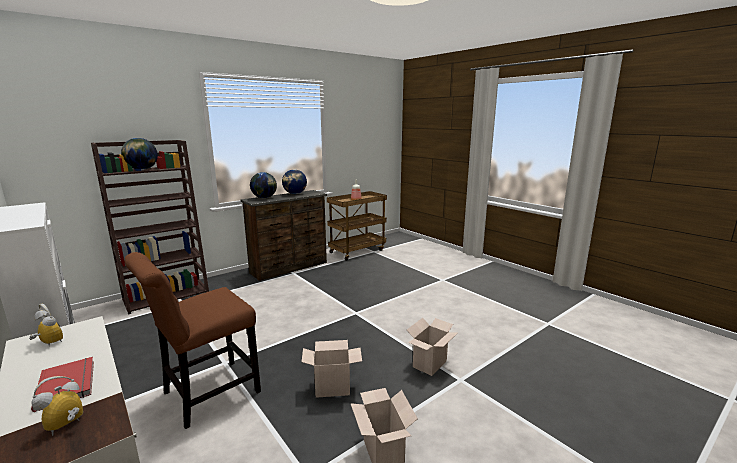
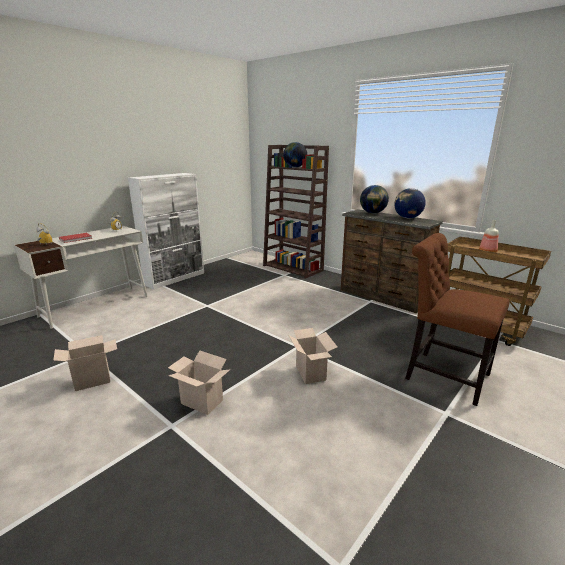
camera: 80 degrees right, 5 degrees up
brown chair [124,252,261,429] -> brown chair moved to [405,233,510,406]
cardboard box [302,340,362,398] -> cardboard box moved to [288,328,337,384]

